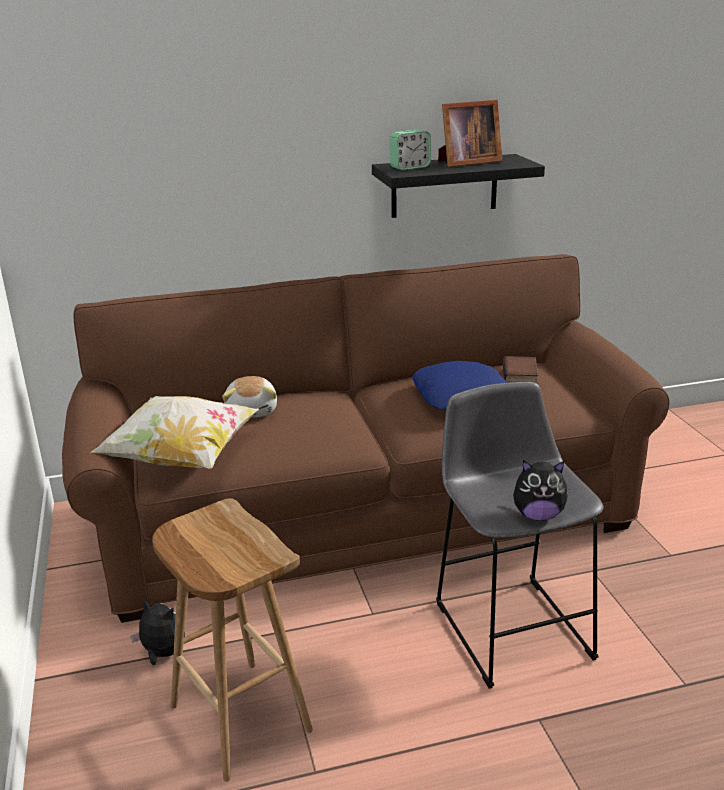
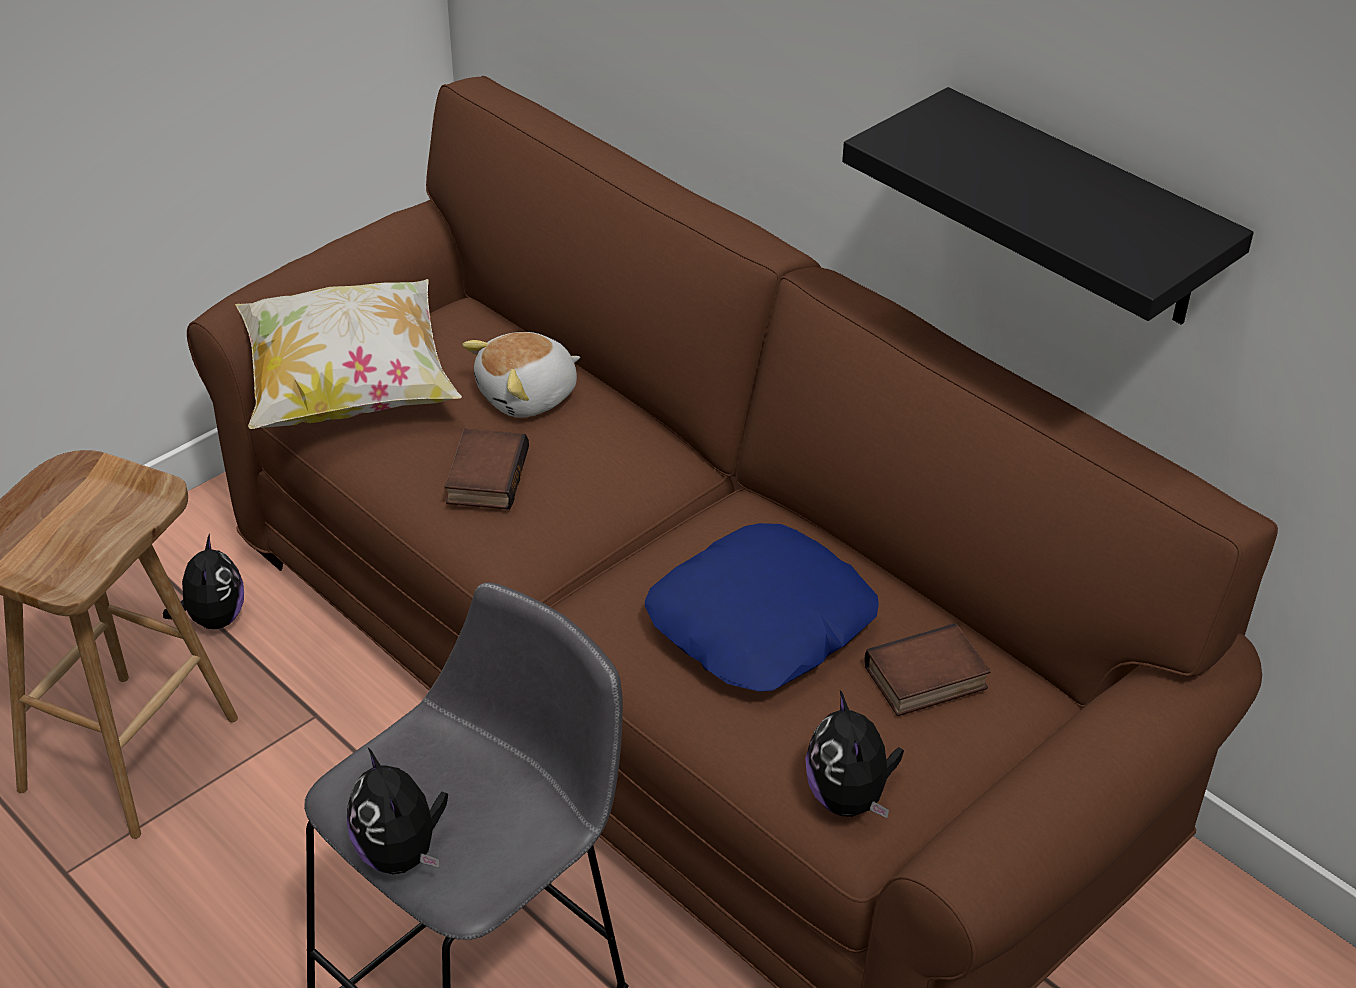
camera: 60 degrees right, 15 degrees up
alarm clock [389,130,431,170] -> none
picture frame [438,100,502,167] -> none
none -> book [444,429,529,510]
none -> plush toy [805,690,904,818]

